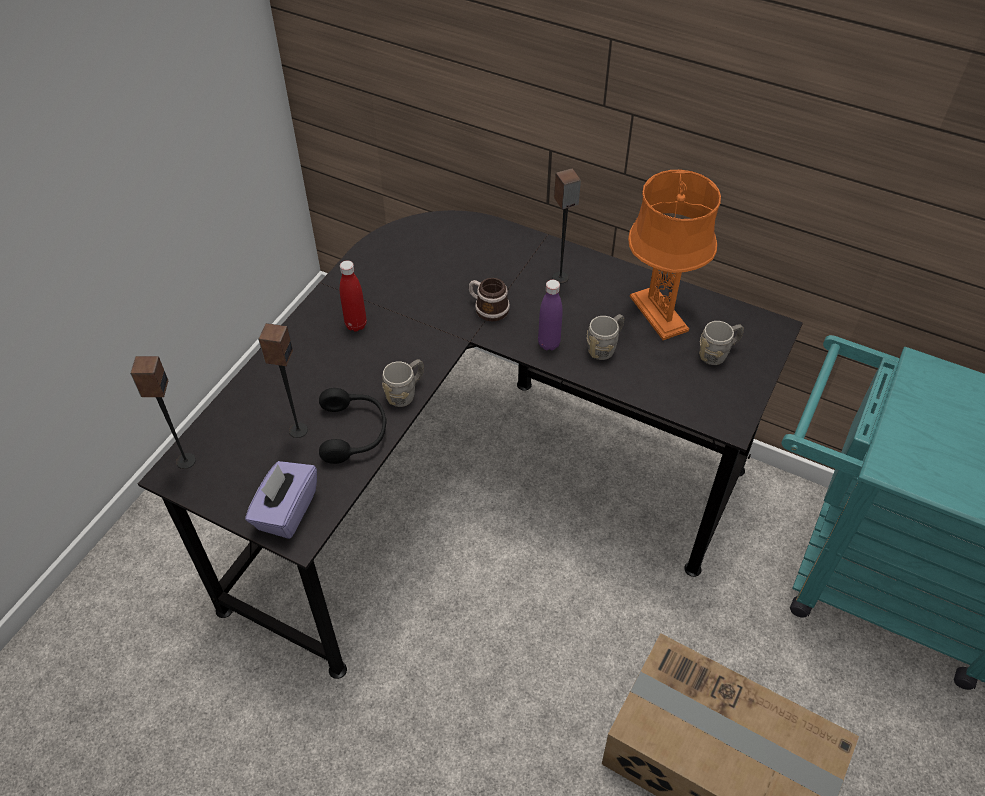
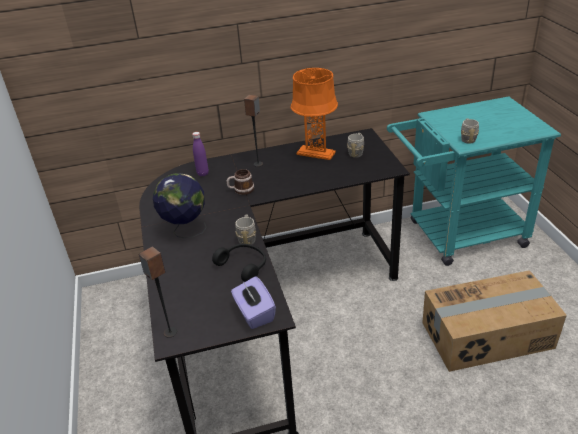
camera: 40 degrees left, 15 degrees down
speaker [258,323,308,438] -> none
red bottle [340,261,367,332] -> globe [153,173,207,238]
purple bottle [538,280,563,350] -> purple bottle moved to [192,132,209,176]
grey mug [587,314,624,360] -> grey mug moved to [461,118,479,143]

